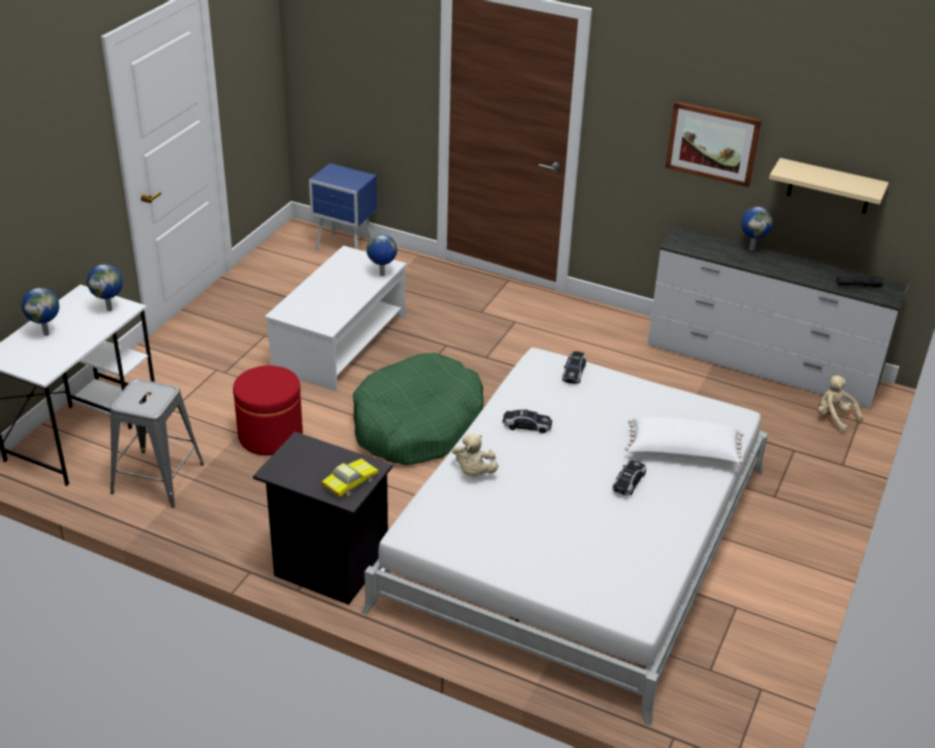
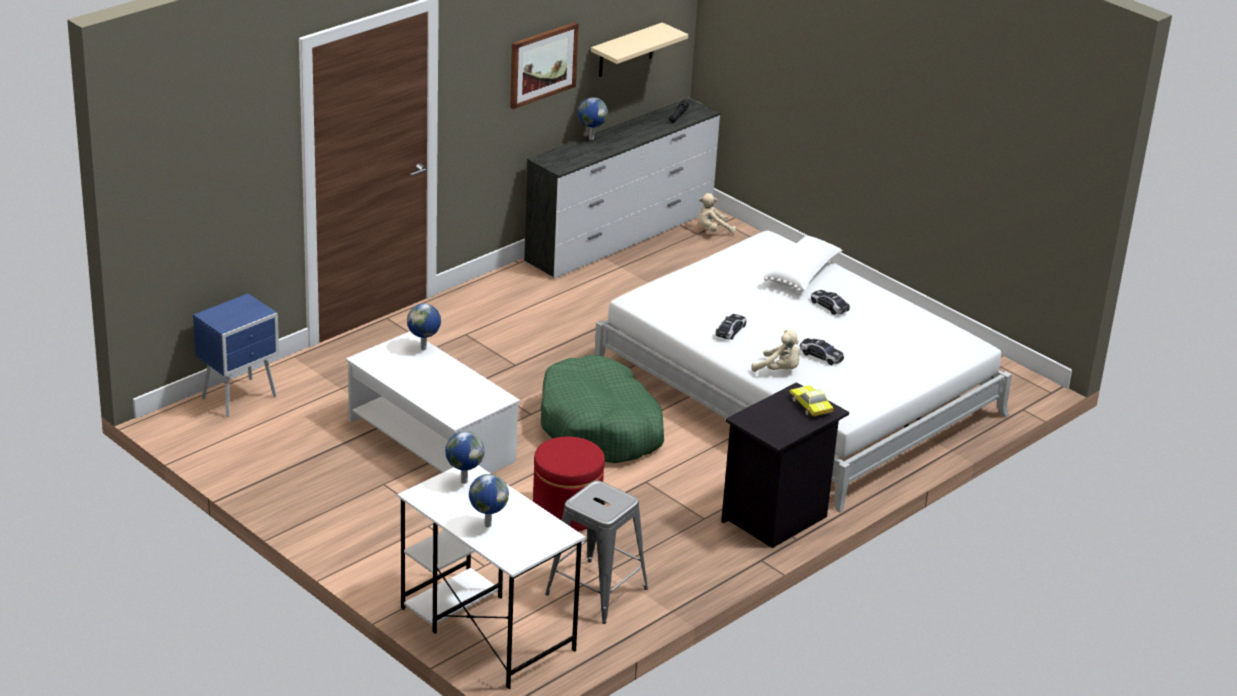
camera: 70 degrees left, 5 degrees down
toy car [562,351,586,384] -> toy car moved to [800,338,844,365]

